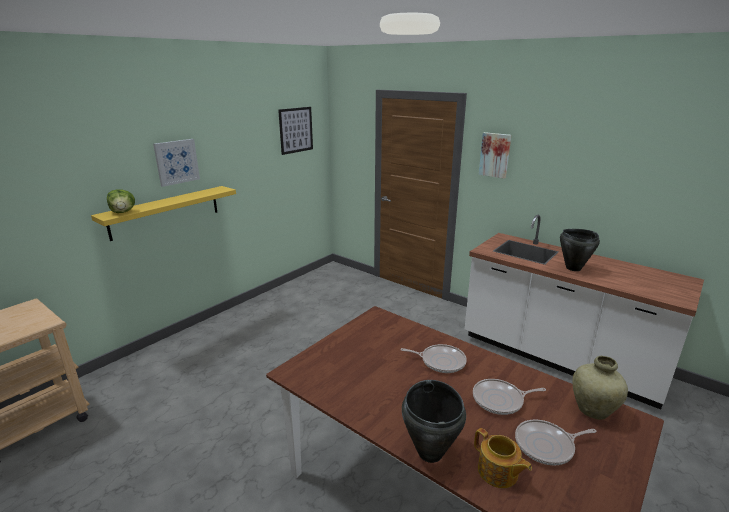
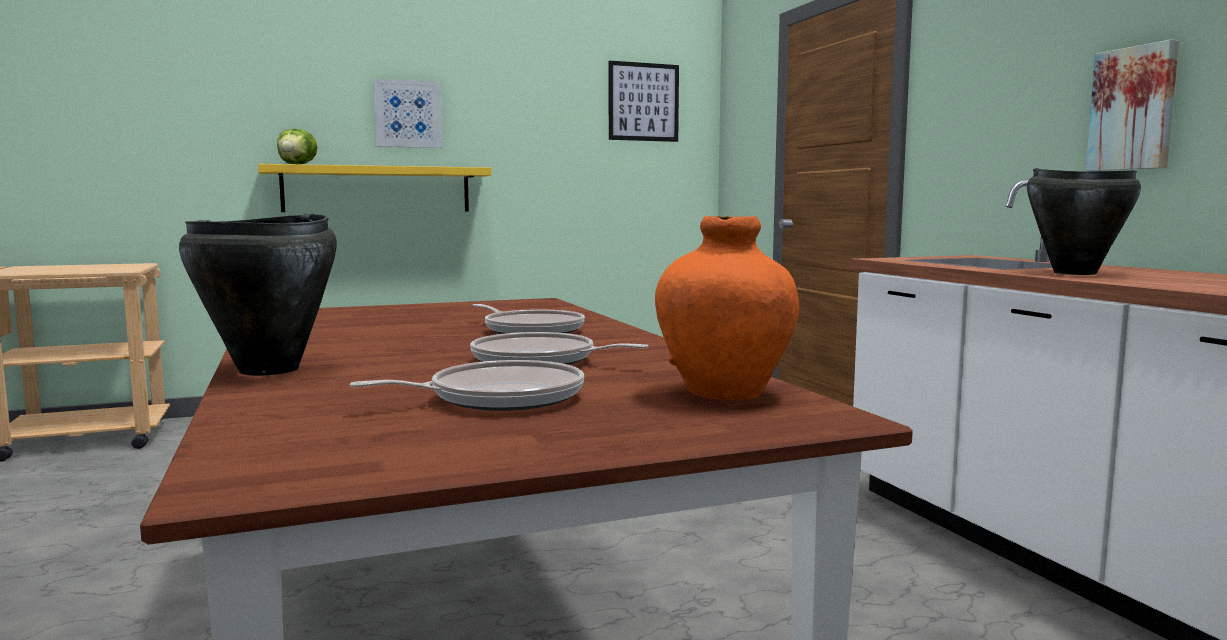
camera: 30 degrees right, 15 degrees down
teapot [474,428,532,488] -> none
picture [479,132,511,179] -> picture moved to [1086,39,1179,171]
frying pan [515,419,597,465] -> frying pan turned 135 degrees clockwise [349,360,584,411]
beige vase [572,356,628,420] -> orange vase [655,216,799,401]

